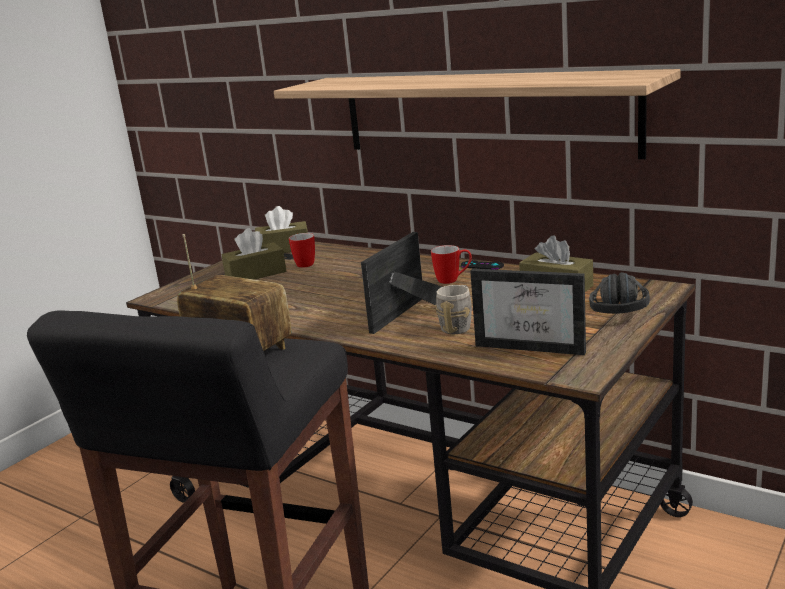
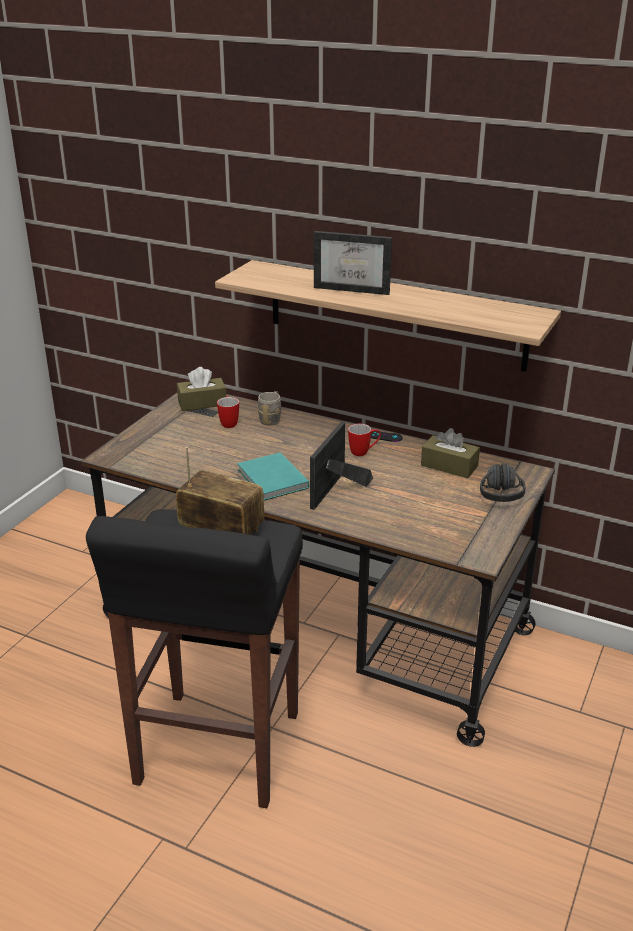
camera: 10 degrees left, 10 degrees up
brown tissue box [222,228,286,280] -> none
grey mug [435,285,472,334] -> grey mug moved to [257,391,281,426]
picture frame [470,269,586,355] -> picture frame moved to [314,231,392,295]
none -> turquoise book [237,452,309,501]

